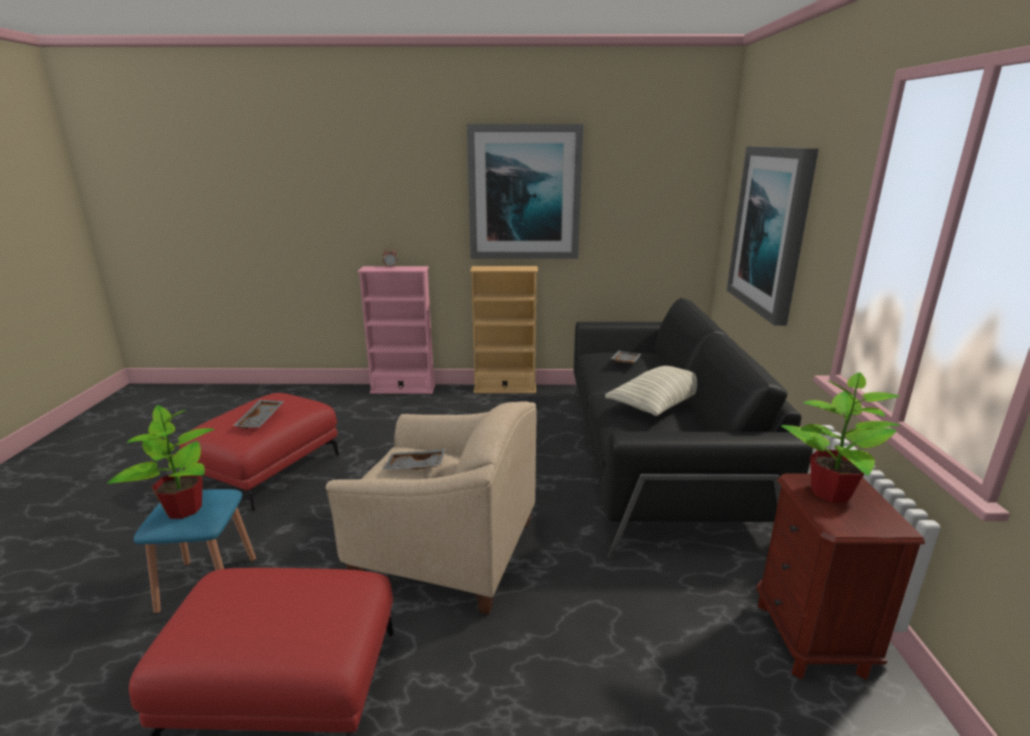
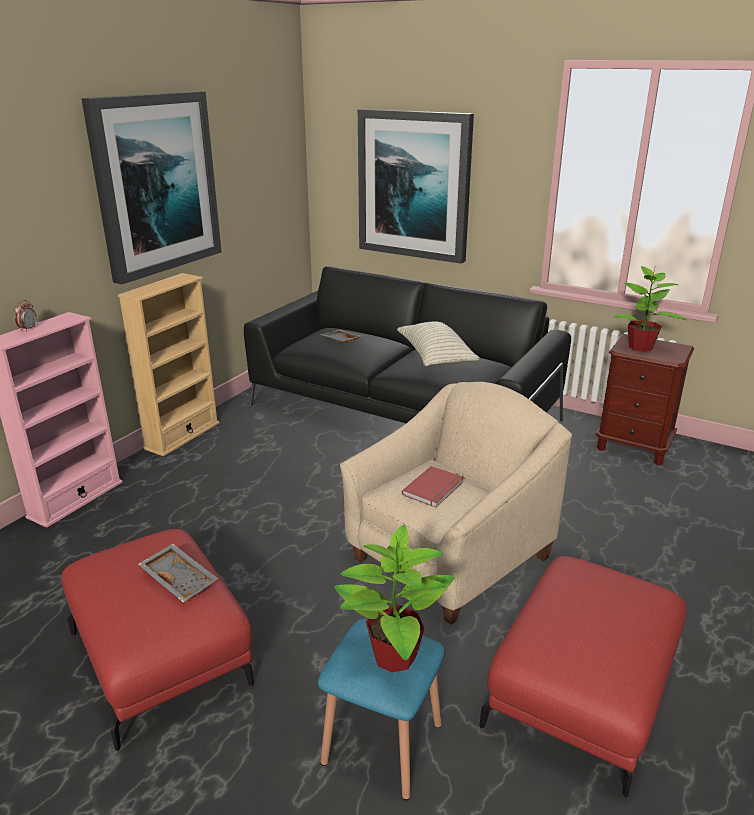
camera: 60 degrees left, 5 degrees up
grey tray [382,449,446,470] -> red book [402,466,464,507]

